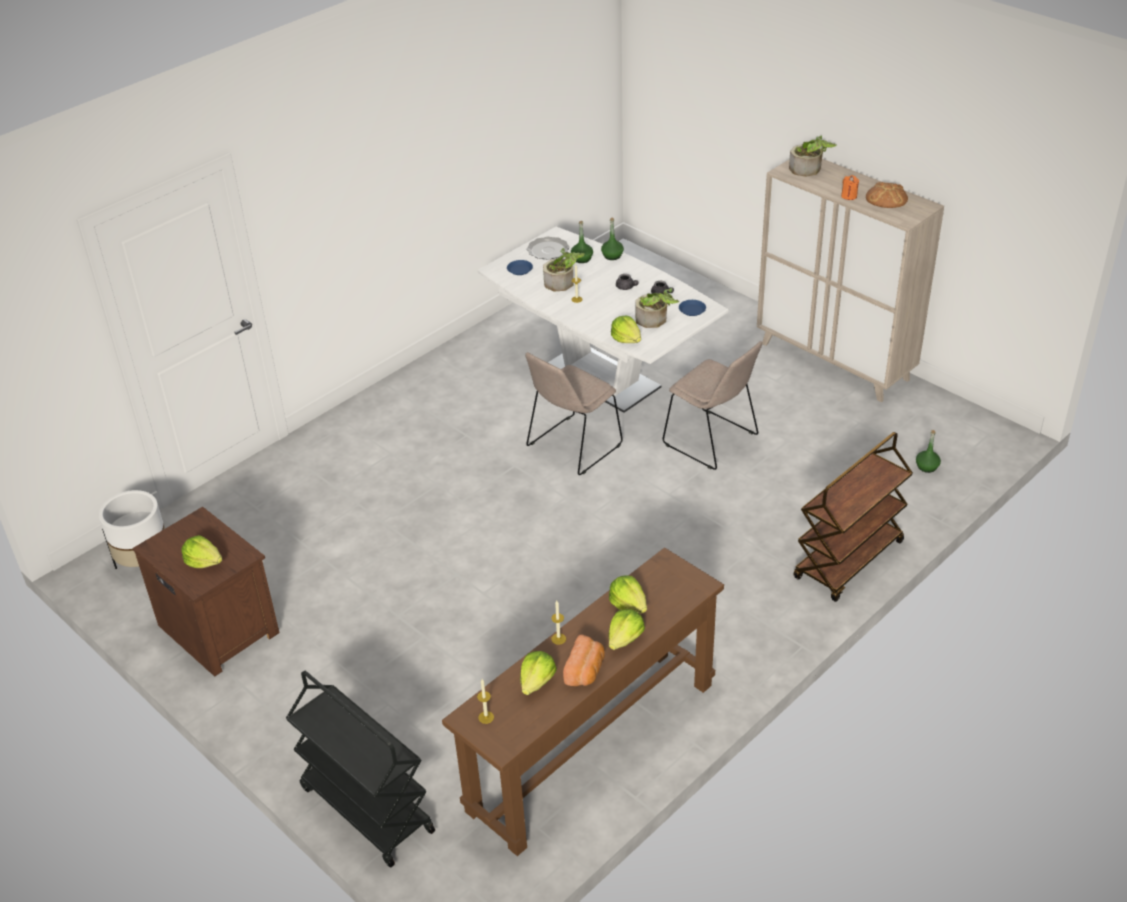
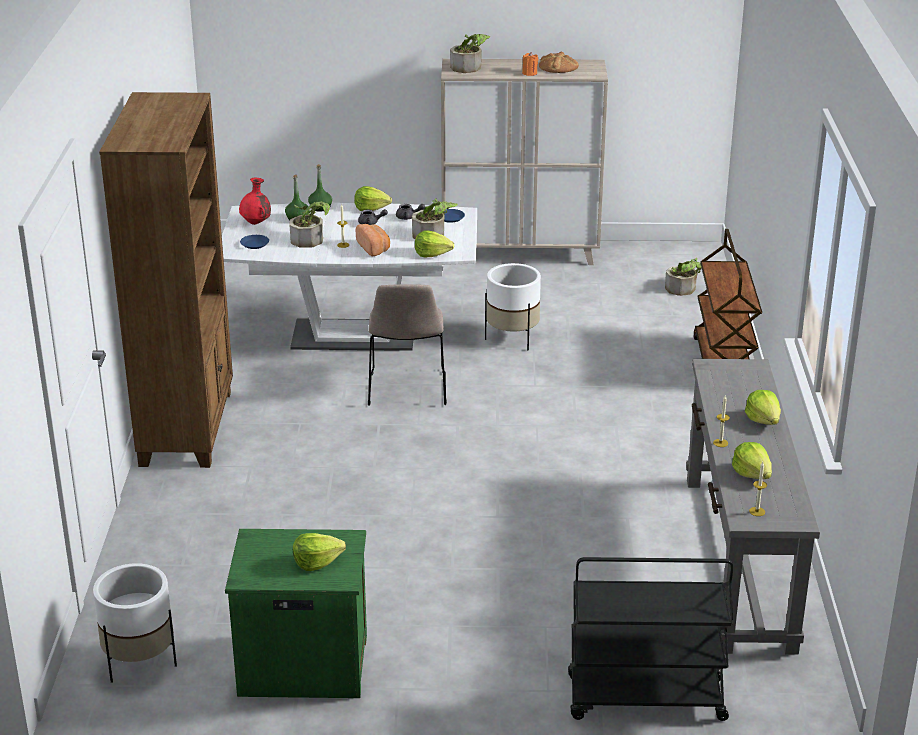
camera: 45 degrees left, 10 degrees down
brown nightstand [133,507,280,676] -> green nightstand [225,529,367,698]
brown console table [442,547,724,856] -> grey console table [686,359,820,655]
plate [527,237,570,260] -> red vase [239,178,271,225]
bread [563,635,605,686] -> bread moved to [356,224,390,256]
lettuce [609,576,647,614] -> lettuce moved to [354,186,392,211]
beige chair [663,341,762,470] -> white planter [485,263,541,350]
green bottle [916,430,941,473] -> potted plant [665,258,702,296]
none -> brown bookcase [99,92,233,468]

